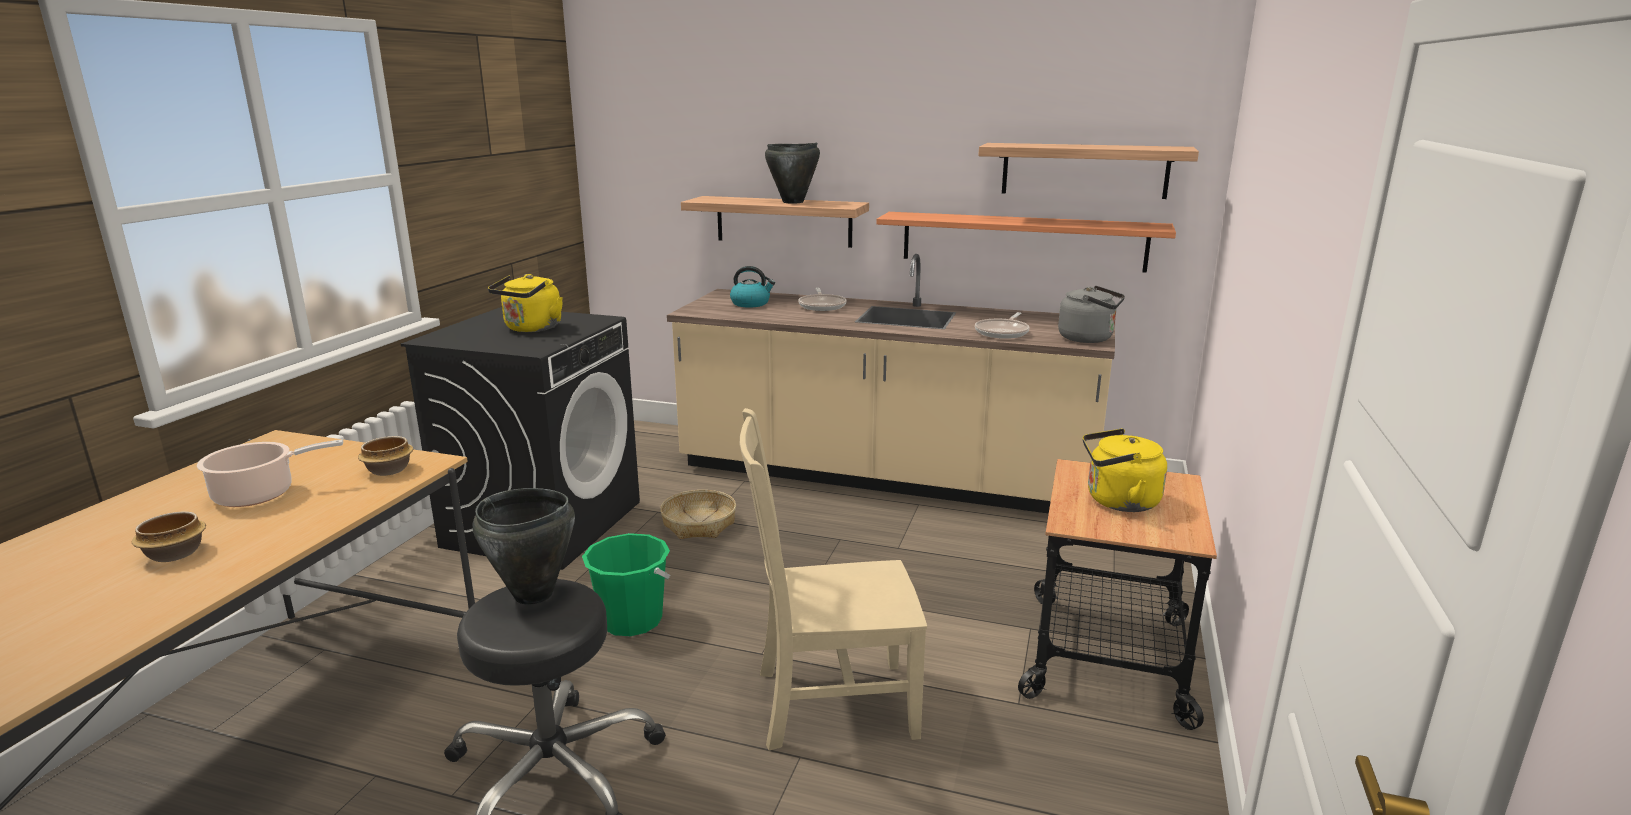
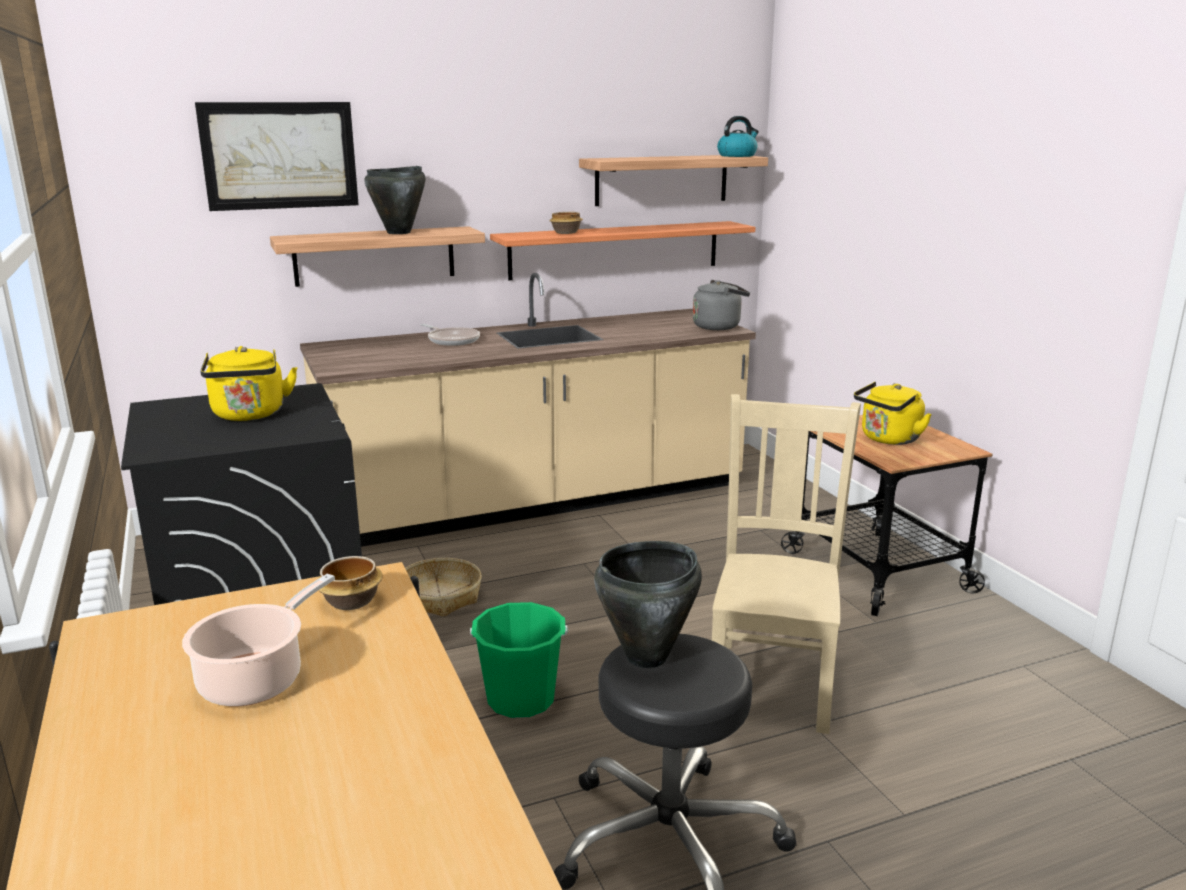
camera: 40 degrees left, 0 degrees up
bowl [132,511,206,562] -> bowl moved to [549,212,583,234]
kettle [730,266,775,308] -> kettle moved to [717,116,759,157]
beige chair [740,408,927,751] -> beige chair turned 150 degrees clockwise [712,394,861,734]
frying pan [975,312,1030,339] -> none
none -> picture [195,102,359,211]

